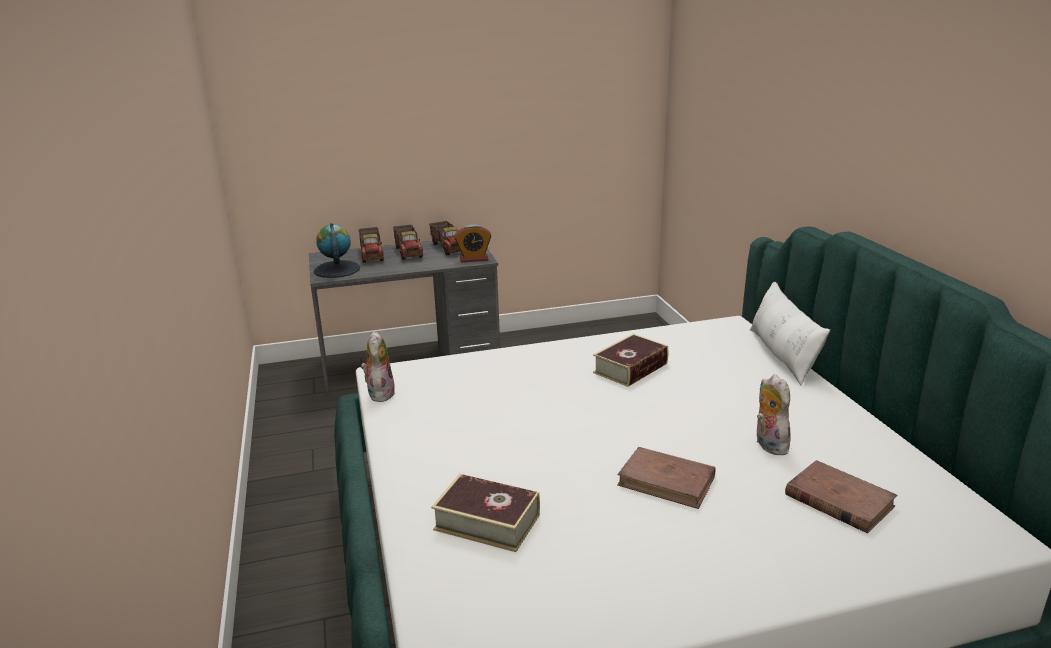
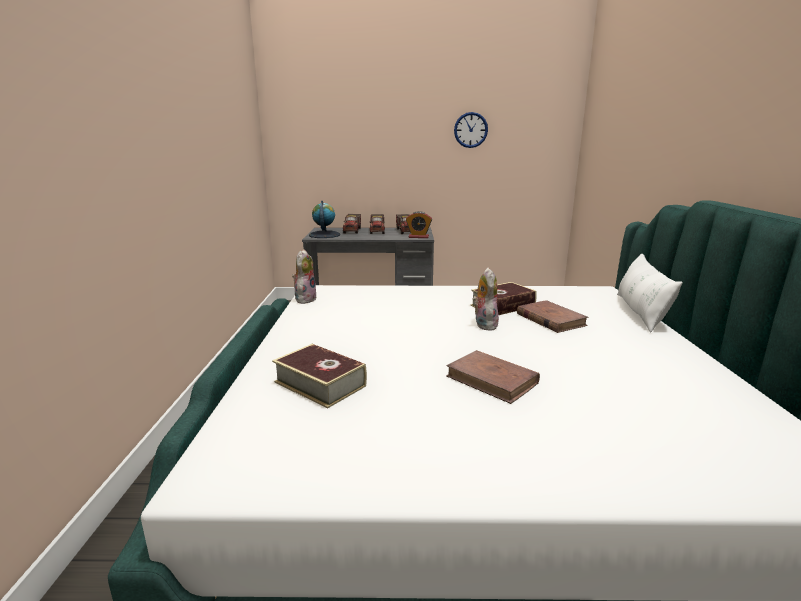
camera: 15 degrees right, 5 degrees down
plush toy [757,374,791,455] -> plush toy moved to [473,268,499,331]
brown book [785,460,897,534] -> brown book moved to [517,300,589,333]
none -> wall clock [454,112,488,148]

